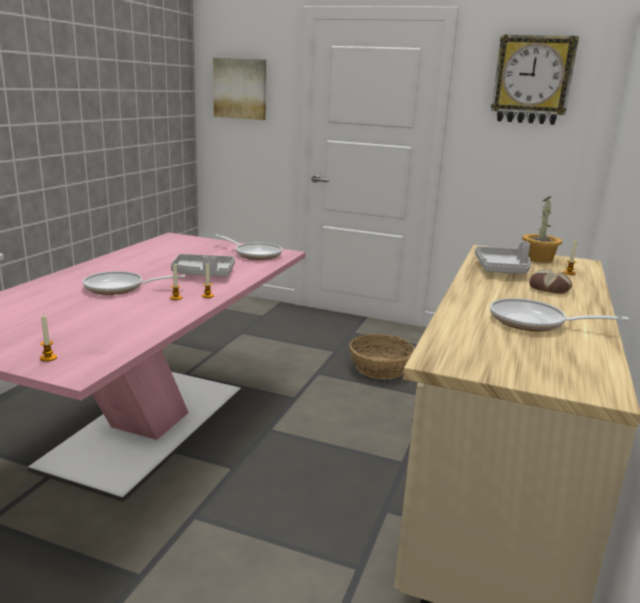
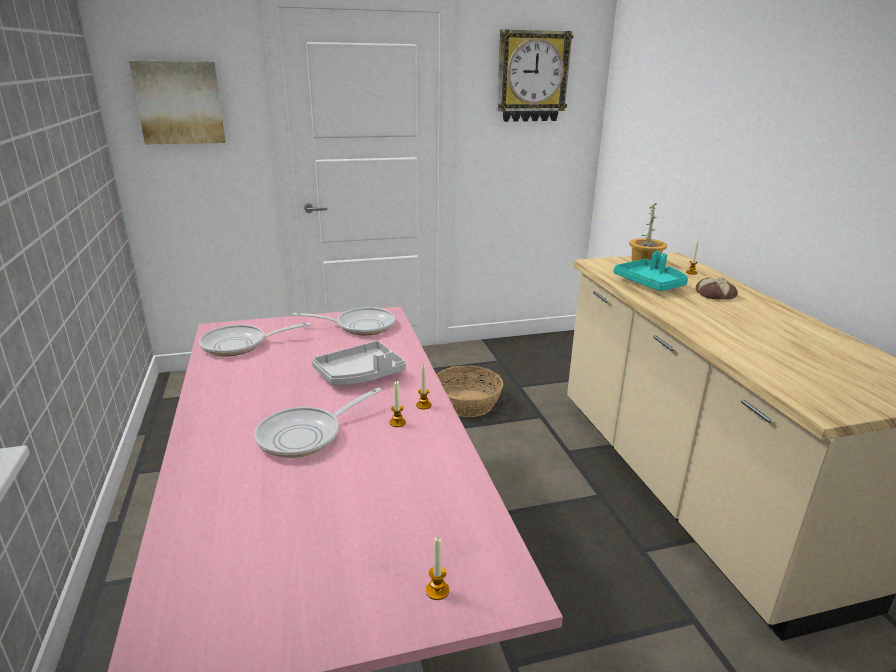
camera: 35 degrees left, 5 degrees up
grey tray [475,241,531,274] -> turquoise tray [614,251,688,291]
frying pan [490,298,629,331] -> frying pan moved to [199,322,311,356]

